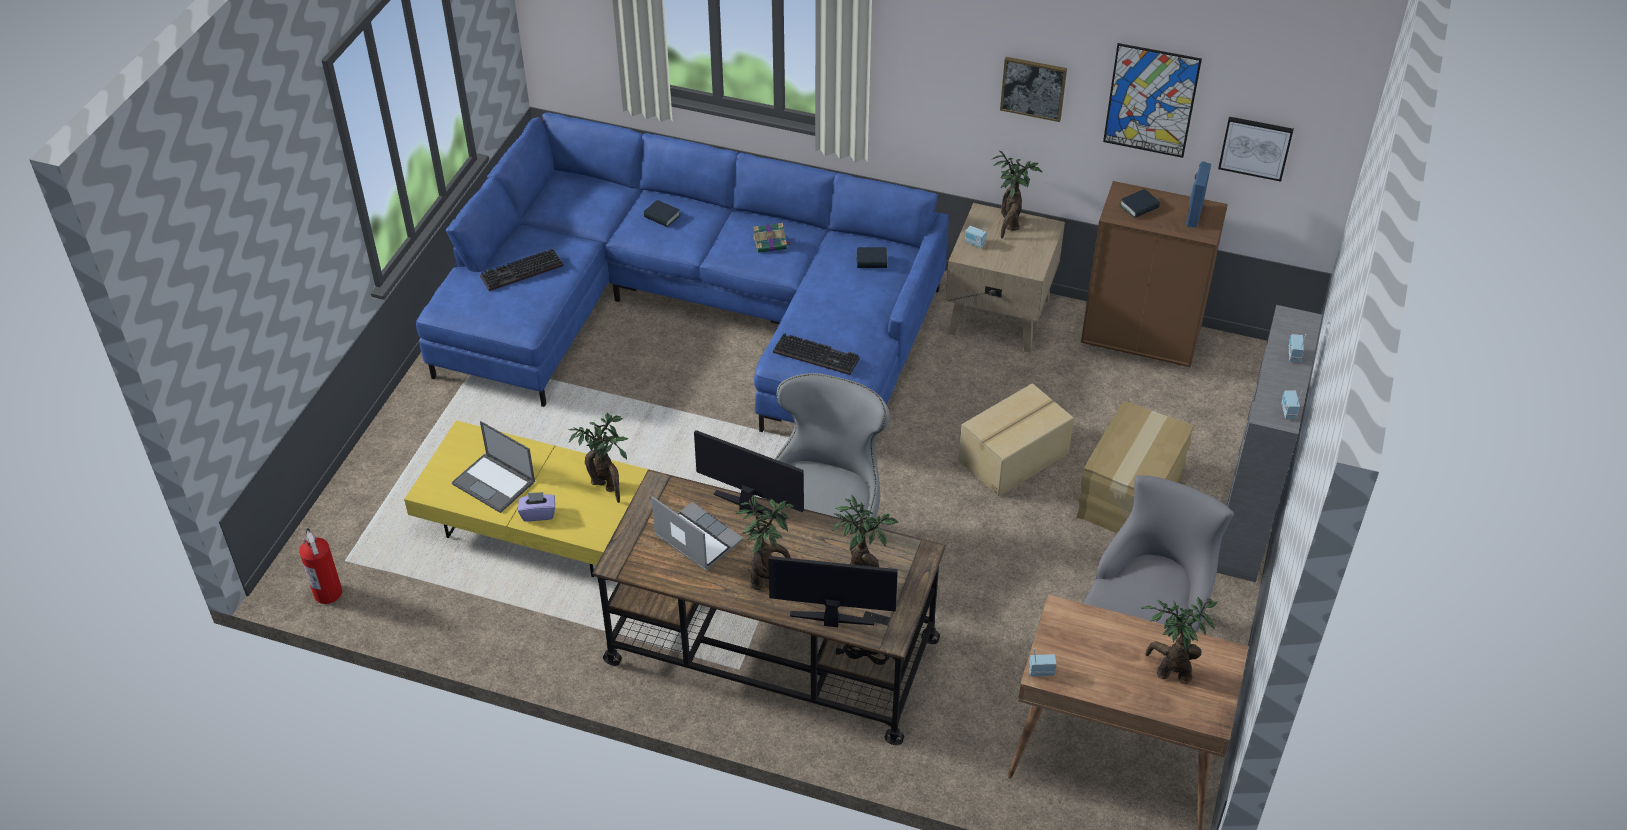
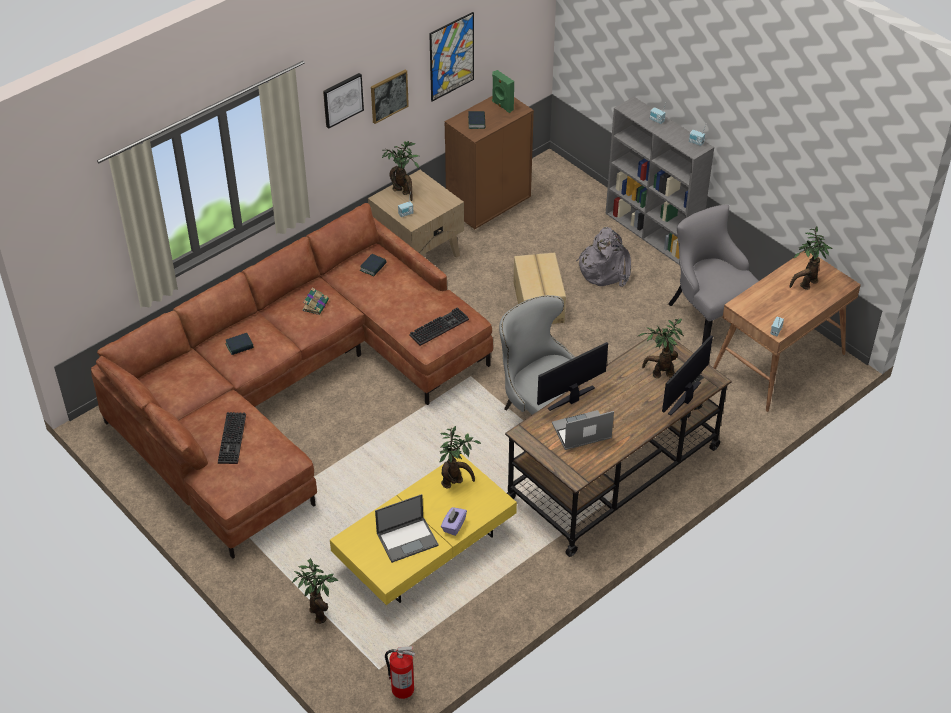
camera: 60 degrees left, 0 degrees up
blue sofa [416,112,949,432] -> brown sofa [91,203,493,559]
potted plant [735,495,794,590] -> potted plant moved to [292,558,338,624]
cardboard box [1076,401,1193,533] -> grey backpack [576,227,631,287]
blue speaker [1186,161,1211,228] -> green speaker [492,70,514,113]
picture [1218,117,1294,182] -> picture moved to [323,73,364,129]

